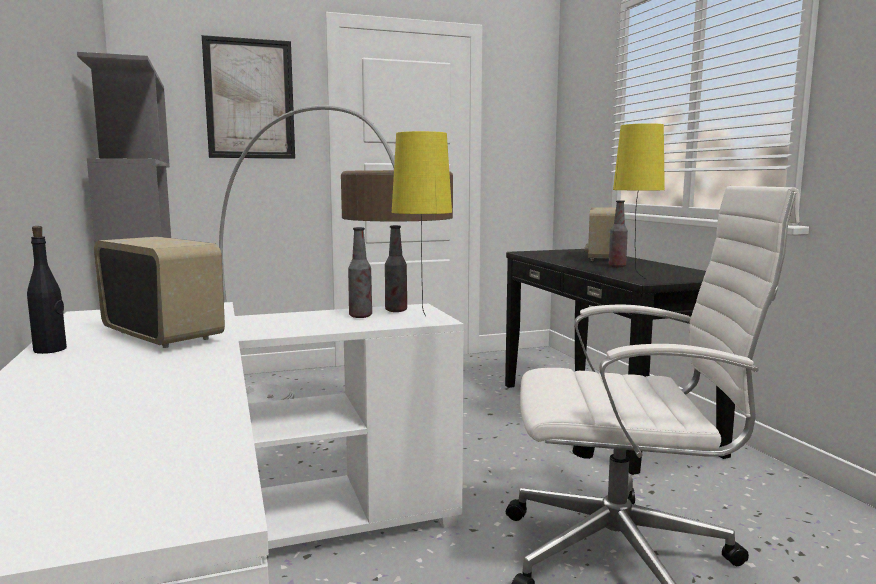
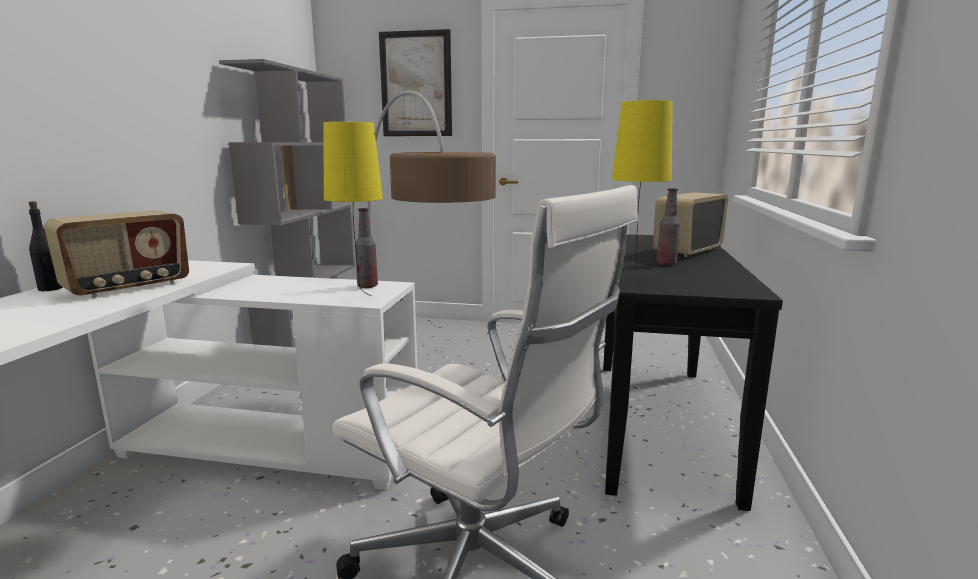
camera: 30 degrees right, 5 degrees up
radio [94,237,225,348] -> radio turned 60 degrees clockwise [44,210,189,298]
bottle [348,227,372,318] -> none

